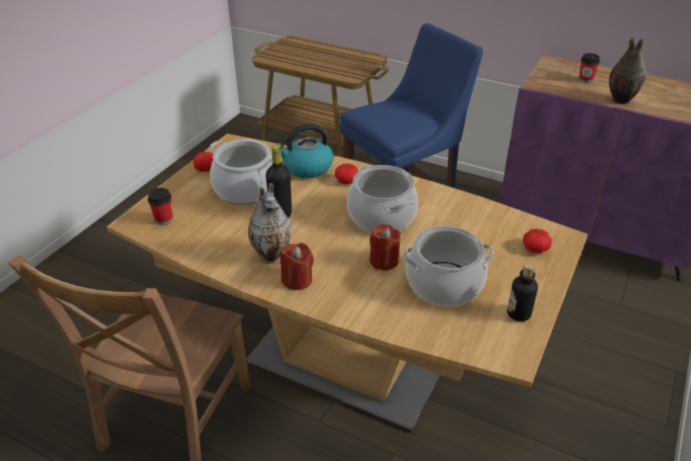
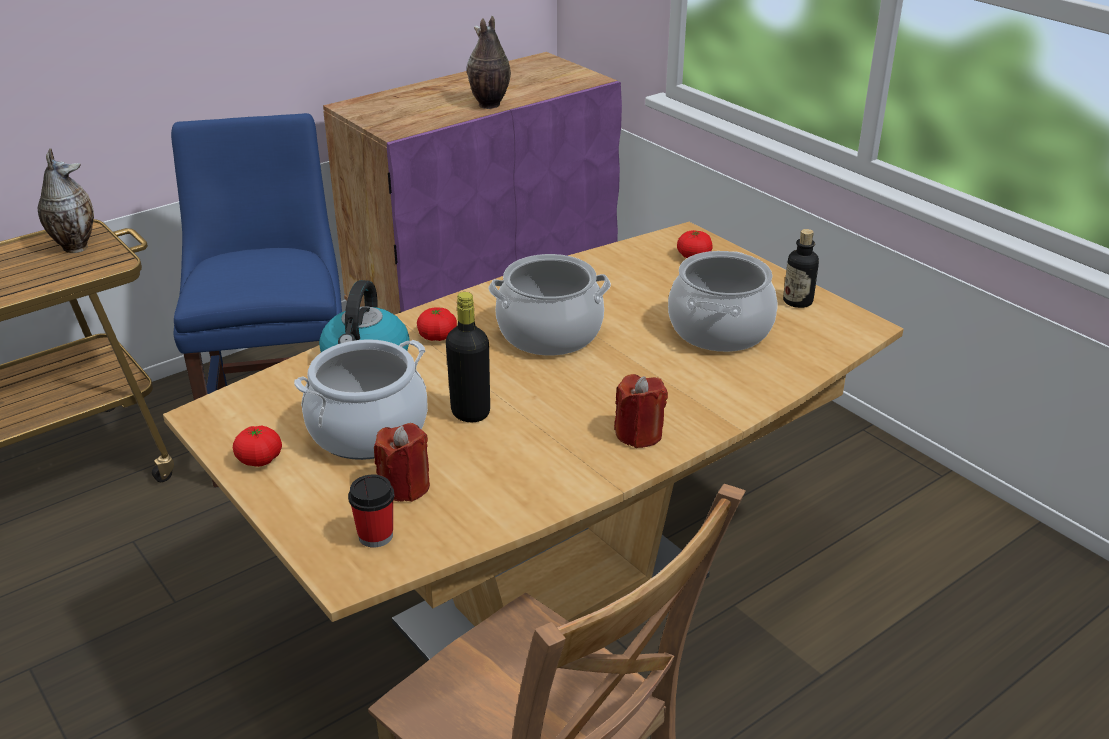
camera: 65 degrees left, 5 degrees down
vase [248,183,291,264] -> vase moved to [38,148,94,253]
red candle [370,224,401,270] -> red candle moved to [374,423,430,502]
cup [579,53,600,83] -> none

